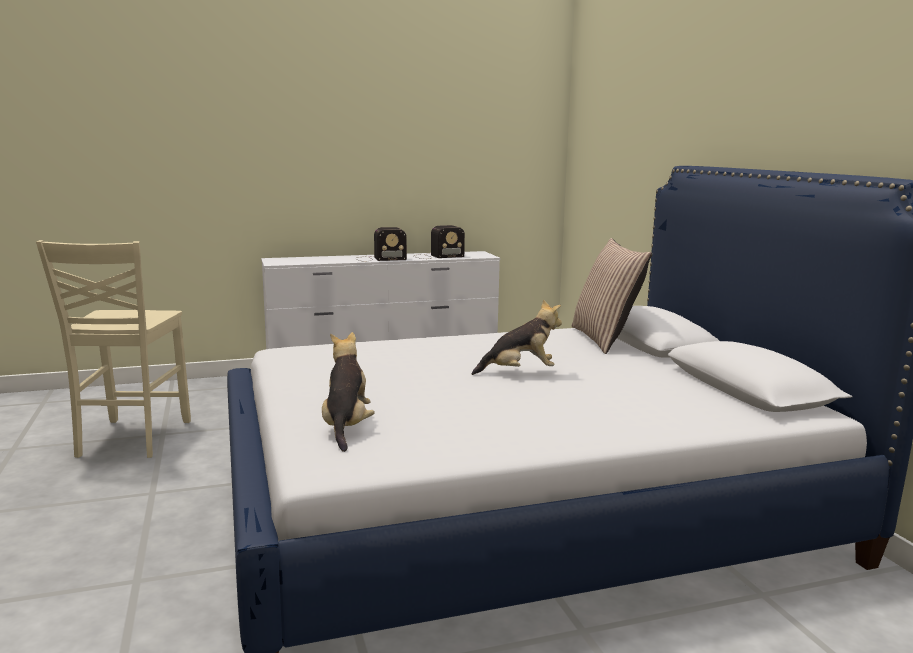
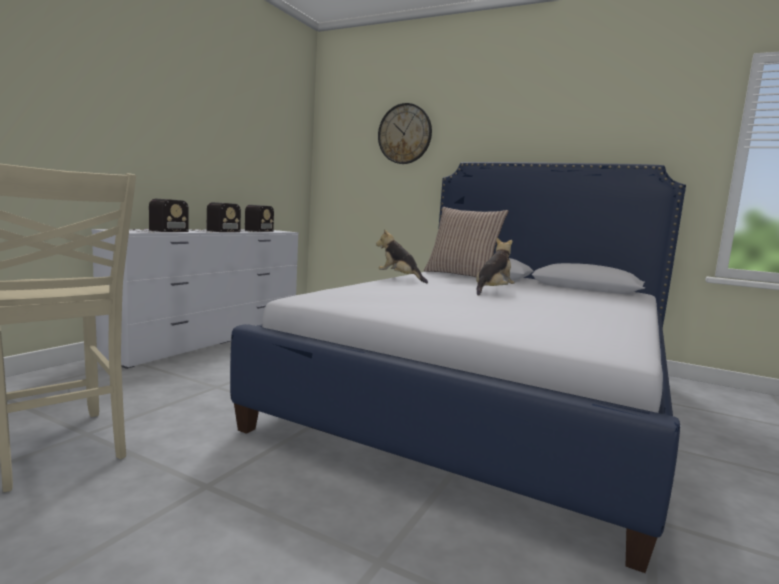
camera: 45 degrees left, 5 degrees down
plush toy [322,332,375,452] -> plush toy moved to [376,229,428,283]
none -> radio [131,199,189,232]
none -> wall clock [378,103,432,164]

